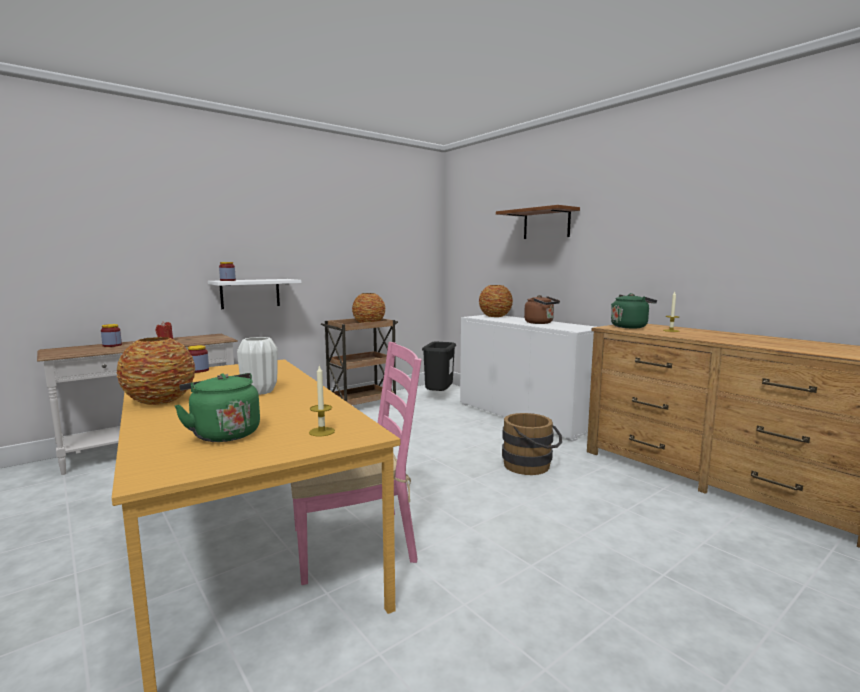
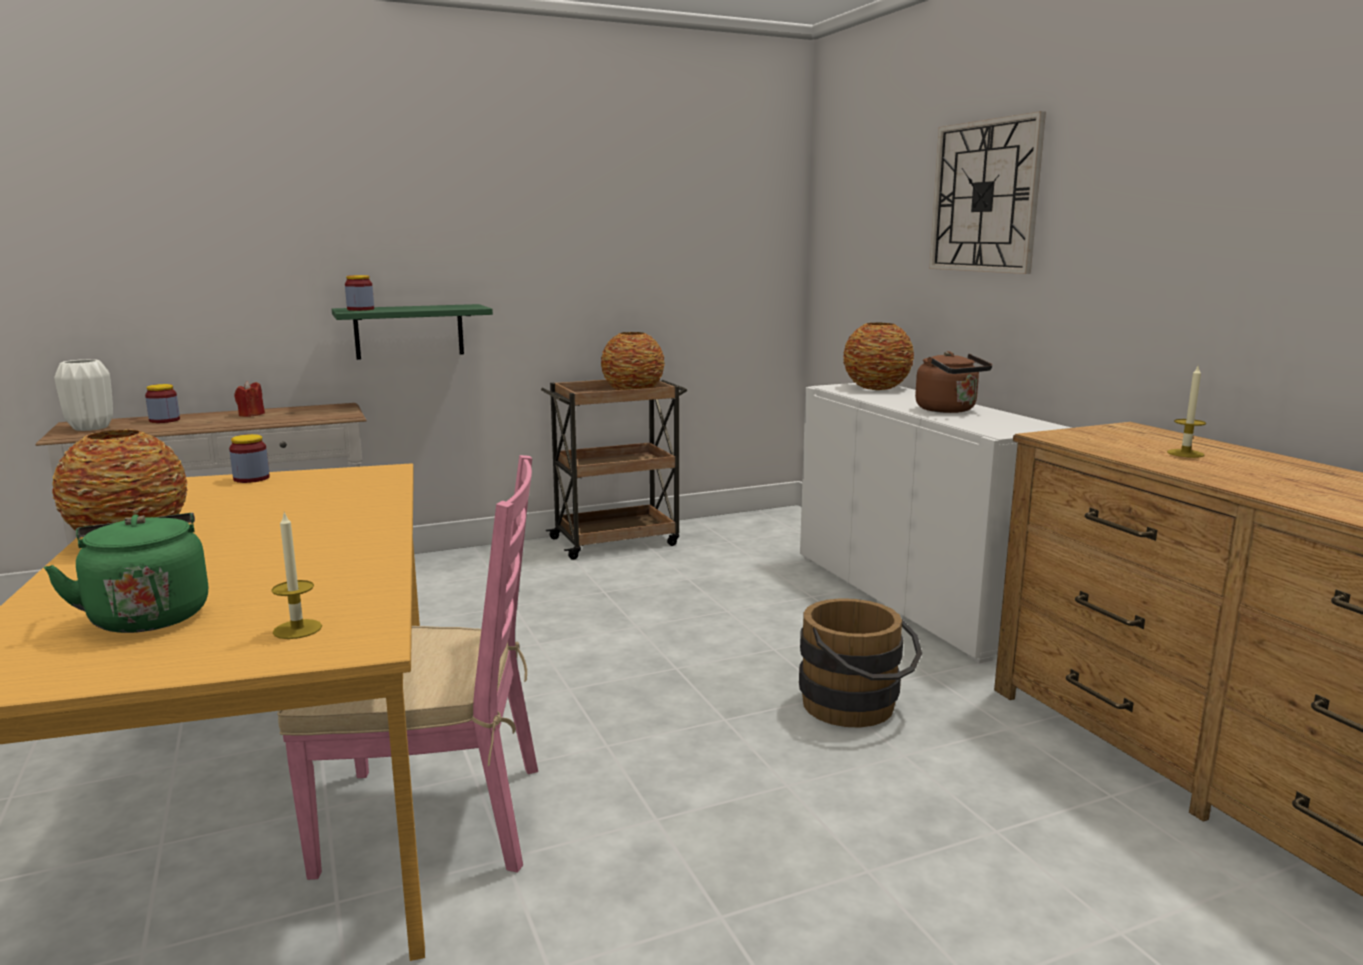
camera: 15 degrees right, 5 degrees up
white shelf [208,279,302,309] -> green shelf [332,304,493,360]
white vase [237,337,278,395] -> white vase moved to [54,359,113,431]
black trash can [422,342,456,391] -> none
brown shelf [496,205,580,239] -> wall clock [929,111,1046,274]
green kettle [611,293,657,329] -> none

